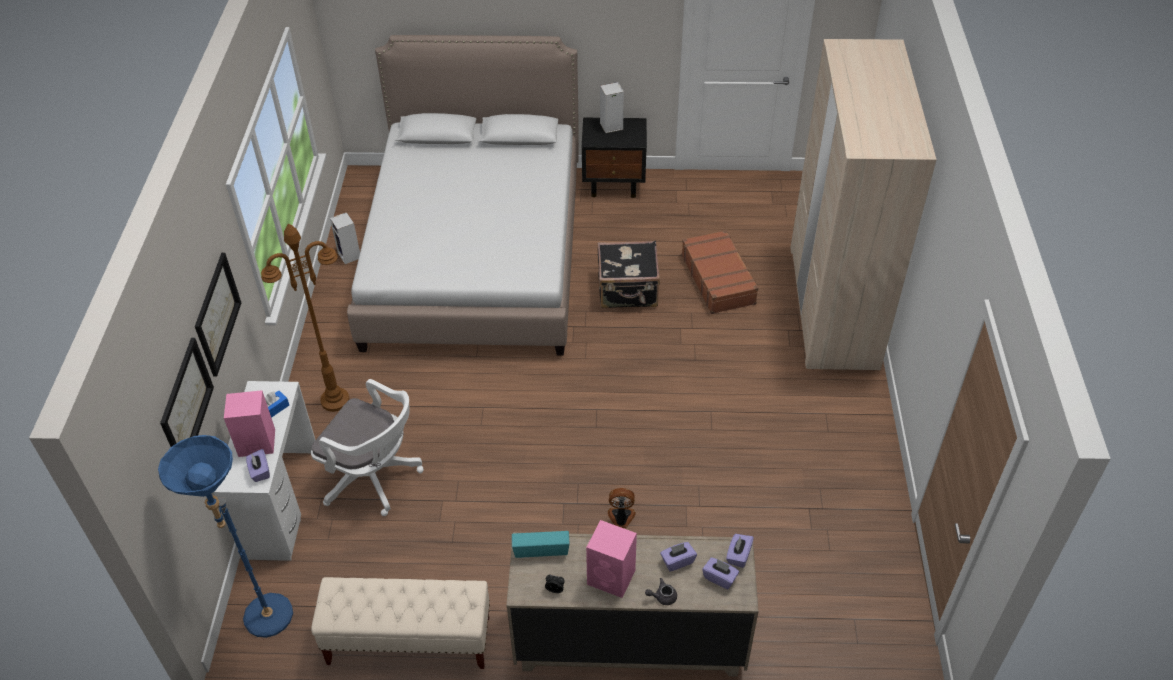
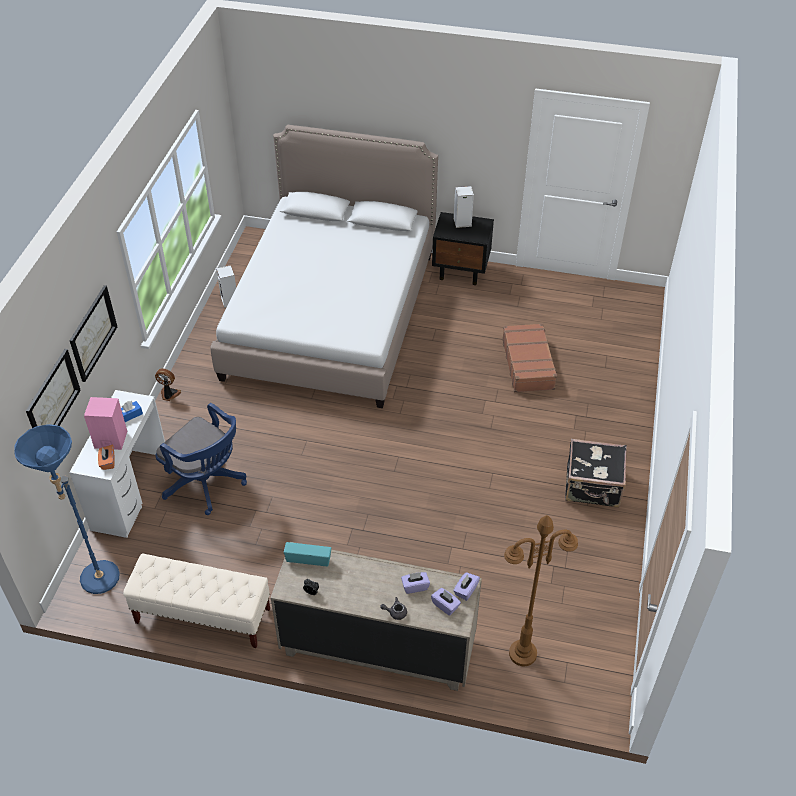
camera: 10 degrees right, 0 degrees up
purple tissue box [246,449,270,482] -> orange tissue box [98,445,114,470]
brown floor lamp [261,223,350,412] -> brown floor lamp moved to [504,515,578,666]
white office chair [311,379,424,516] -> blue office chair [156,403,247,515]
pink speaker [586,520,637,598] -> none
black suitcase [598,240,660,308] -> black suitcase moved to [565,439,627,508]
fan [608,488,636,528] -> fan moved to [155,369,181,401]
beige wardrobe [790,39,937,371] -> none

